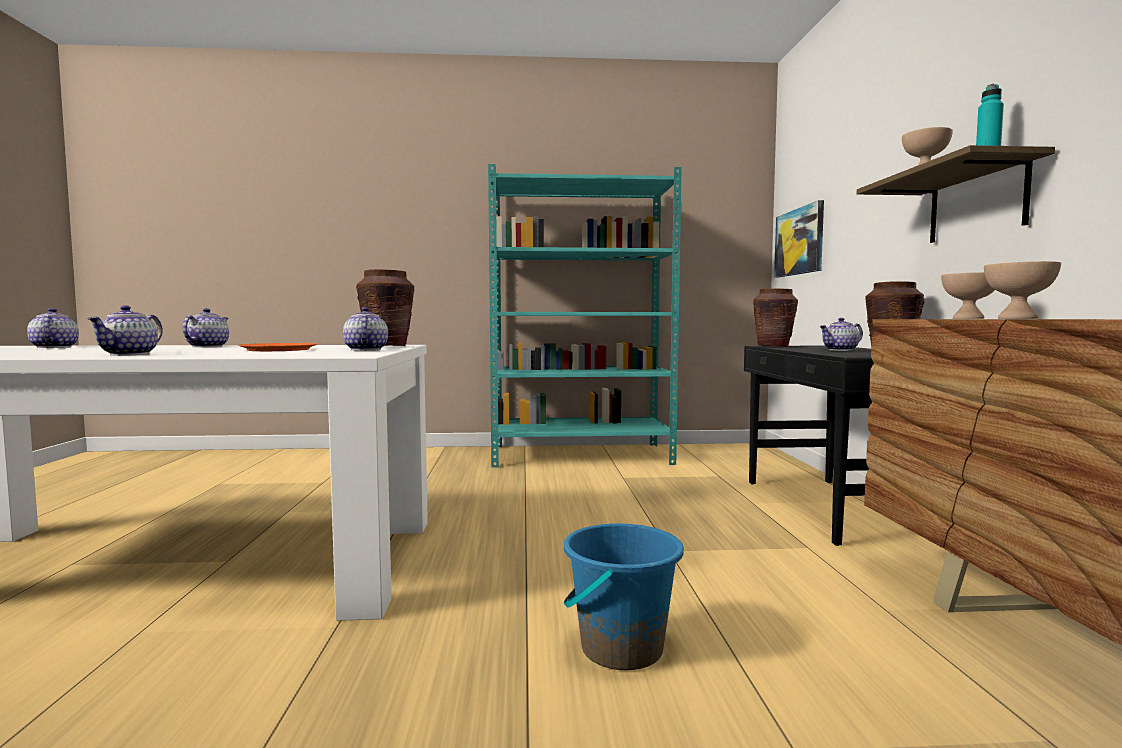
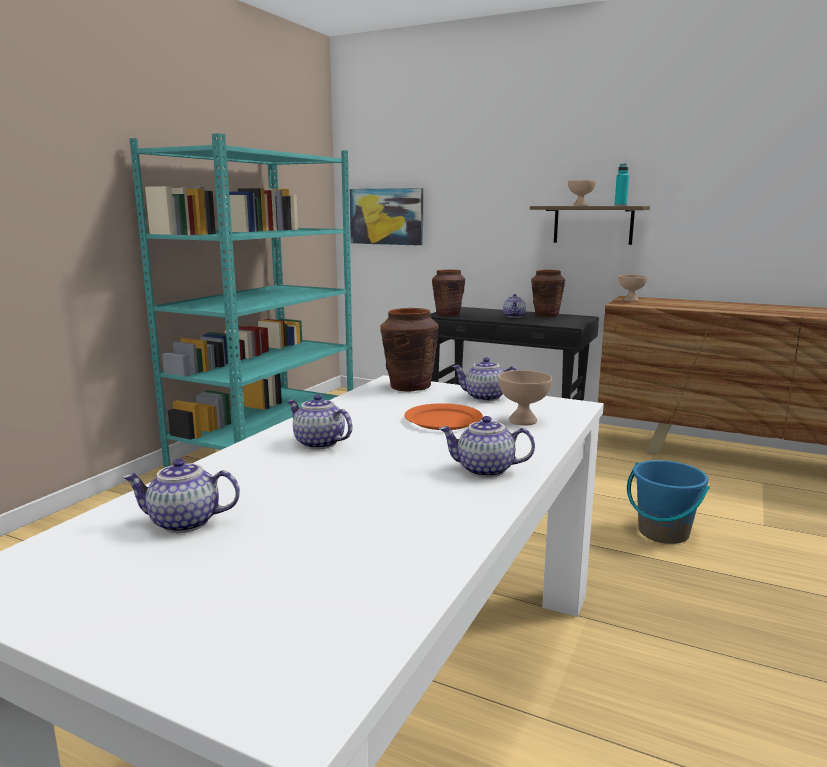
camera: 60 degrees left, 10 degrees up
teapot [87,305,163,356] -> teapot turned 150 degrees clockwise [439,416,535,478]
beige bowl [984,261,1061,319] -> beige bowl moved to [498,370,552,426]

